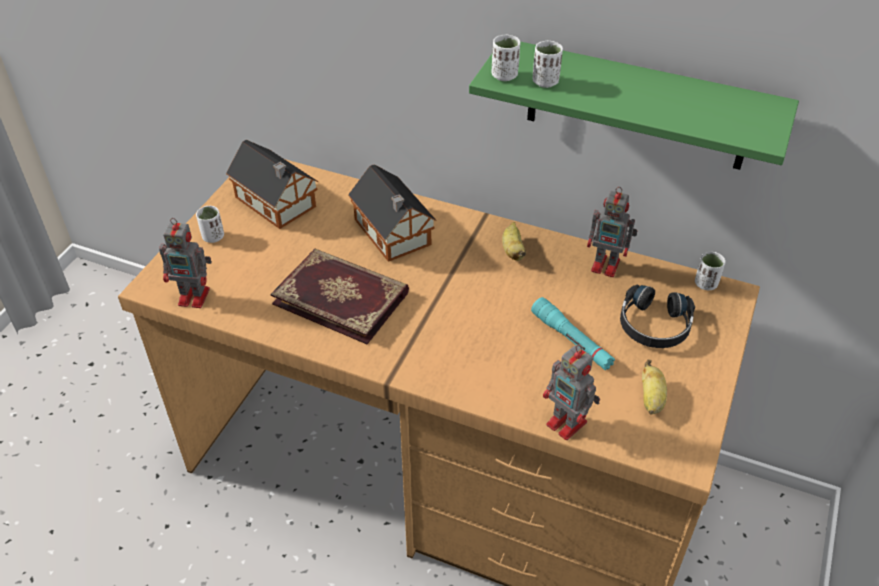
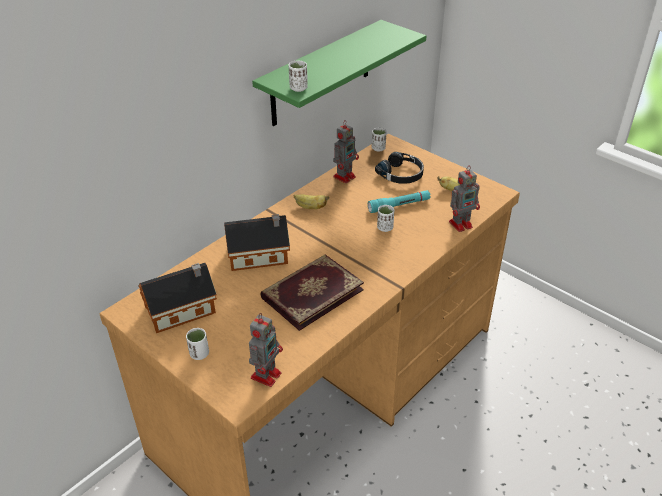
camera: 70 degrees left, 5 degrees down
white cup [532,41,563,88] -> white cup moved to [377,205,394,232]

